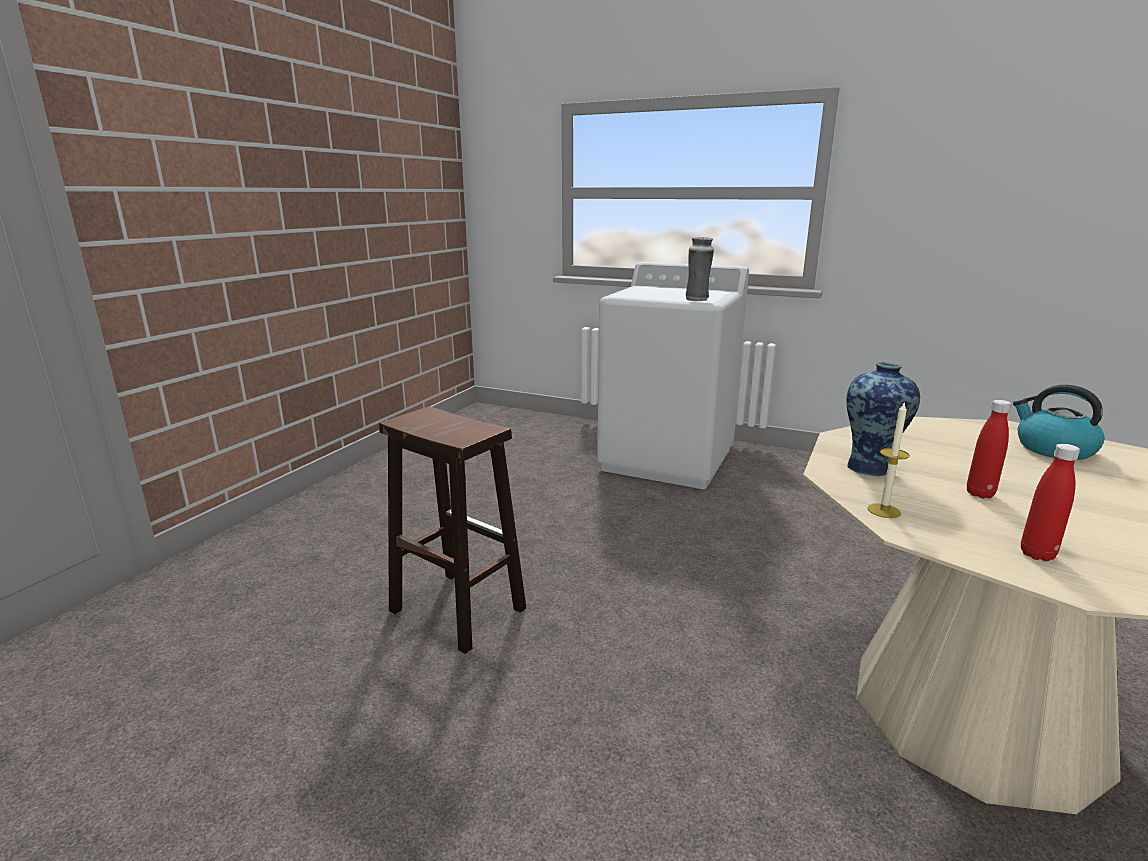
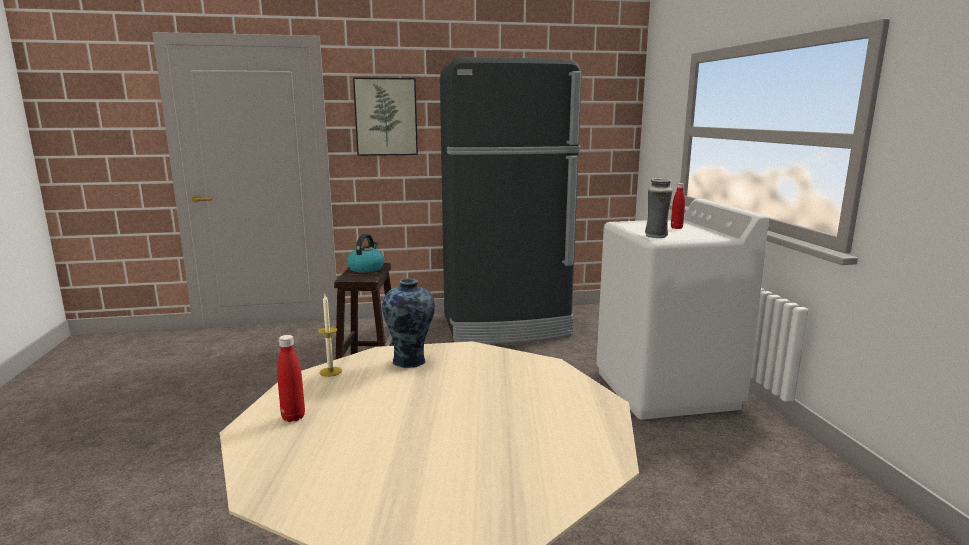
camera: 55 degrees right, 5 degrees down
red bottle [967,400,1012,498] -> red bottle moved to [671,183,685,229]
kettle [1013,385,1105,460] -> kettle moved to [347,234,384,272]
none -> picture [353,77,418,156]
none -> black fridge [440,57,582,344]

